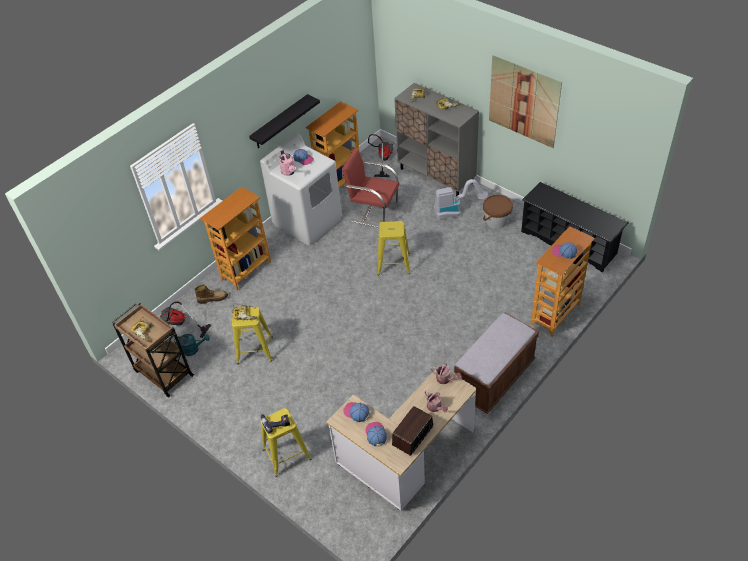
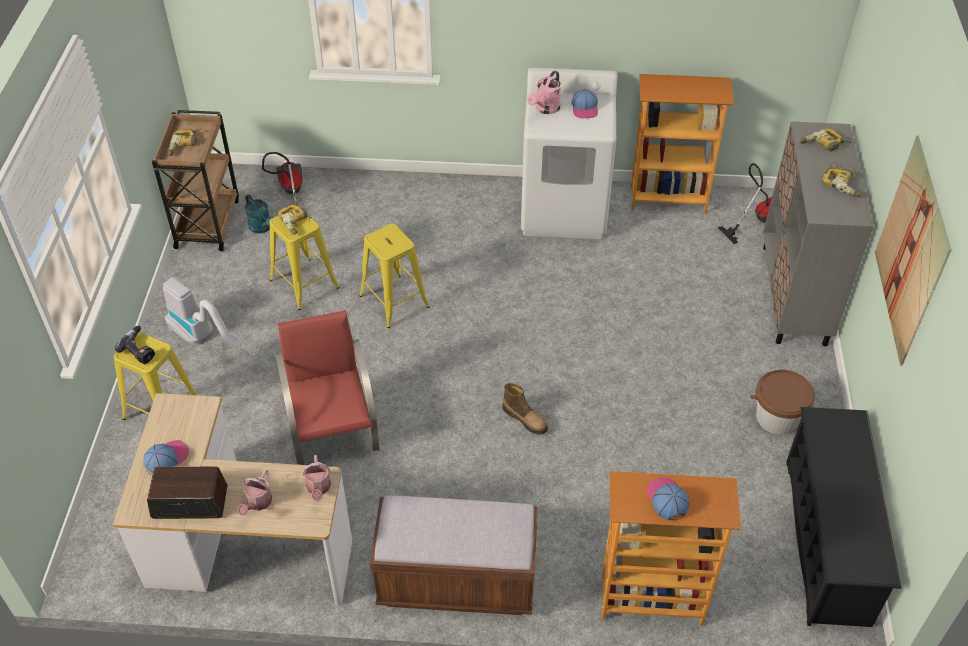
camera: 50 degrees right, 0 degrees up
boot [194,285,228,304] -> boot moved to [502,383,548,435]
bookcase [199,187,271,290] -> none
black shelf [249,94,320,148] -> none
red chair [341,148,400,228] -> red chair moved to [276,310,380,465]
cap [343,402,370,422] -> none
yellow stool [378,221,410,275] -> yellow stool moved to [359,223,430,328]
vacuum cleaner [434,179,488,221] -> vacuum cleaner moved to [163,277,239,350]

